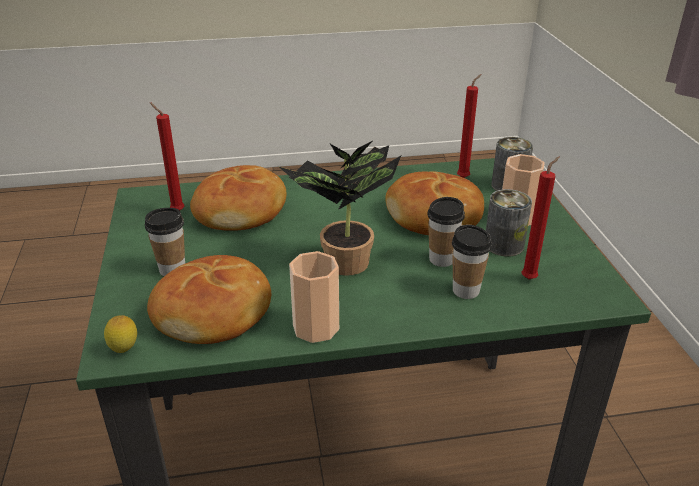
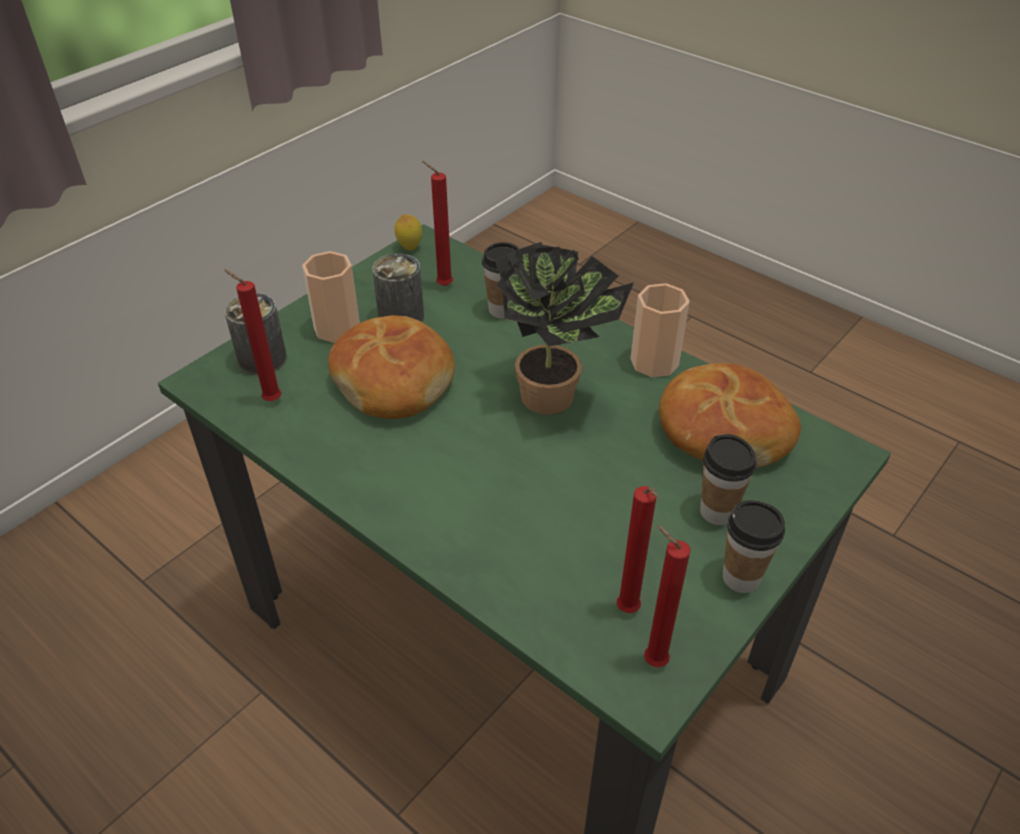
camera: 130 degrees left, 10 degrees up
lemon [104,315,137,353] -> lemon moved to [395,214,422,251]
bread [190,165,286,231] -> none
cup [427,197,465,267] -> cup moved to [723,500,785,593]
none -> red candle [644,526,691,667]

